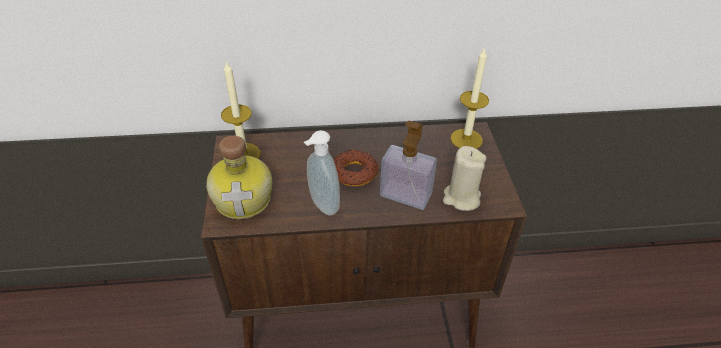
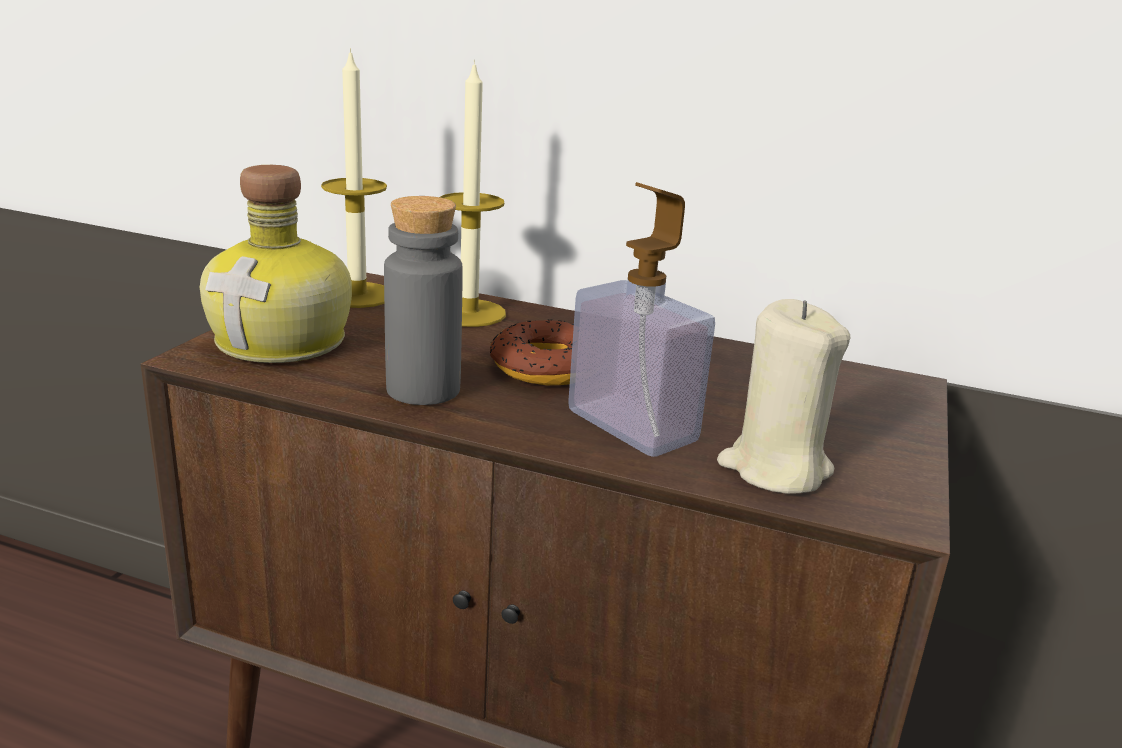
camera: 25 degrees right, 20 degrees down
soap dispenser [304,130,340,216] -> grey bottle [384,196,463,405]
candle [450,47,489,149] -> candle moved to [440,60,506,327]

